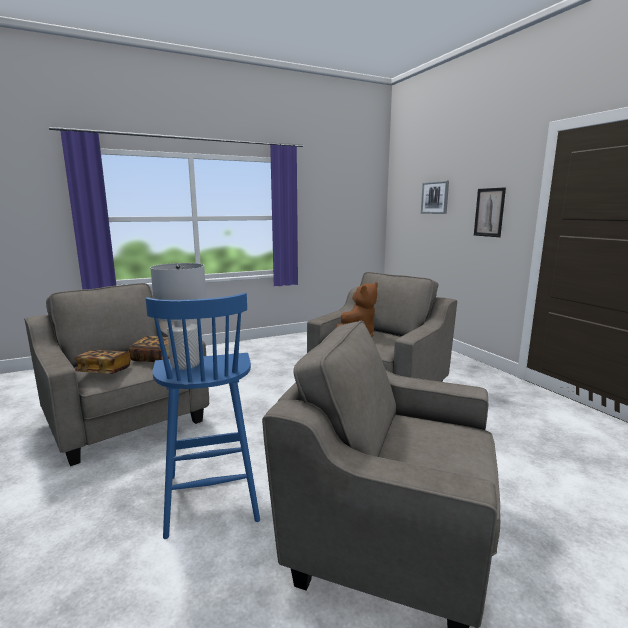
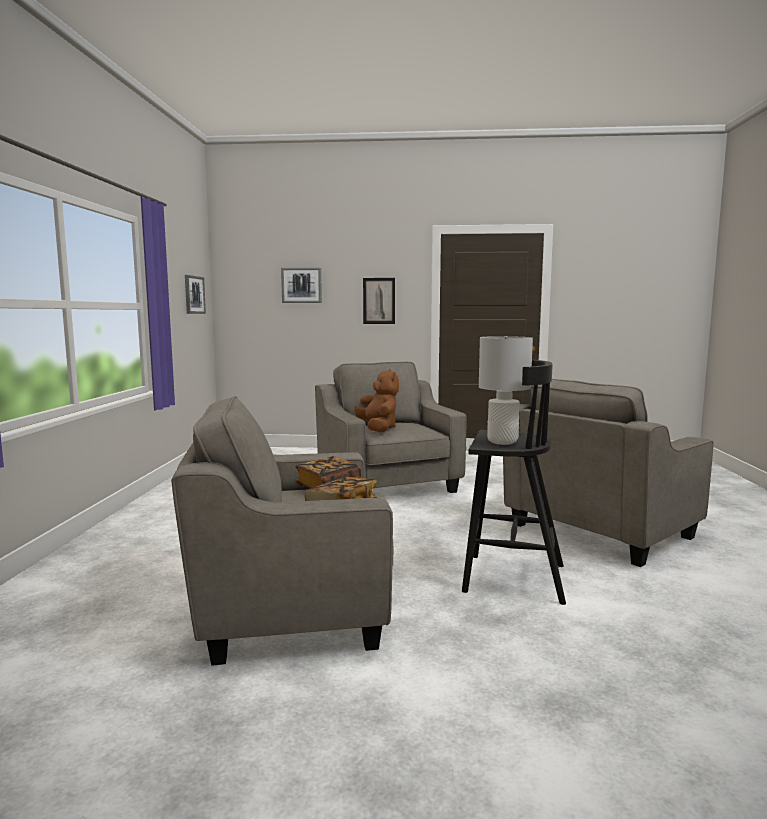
camera: 60 degrees left, 5 degrees down
blue stool [146,292,260,539] -> black stool [462,360,566,605]
none -> picture [185,275,206,314]

